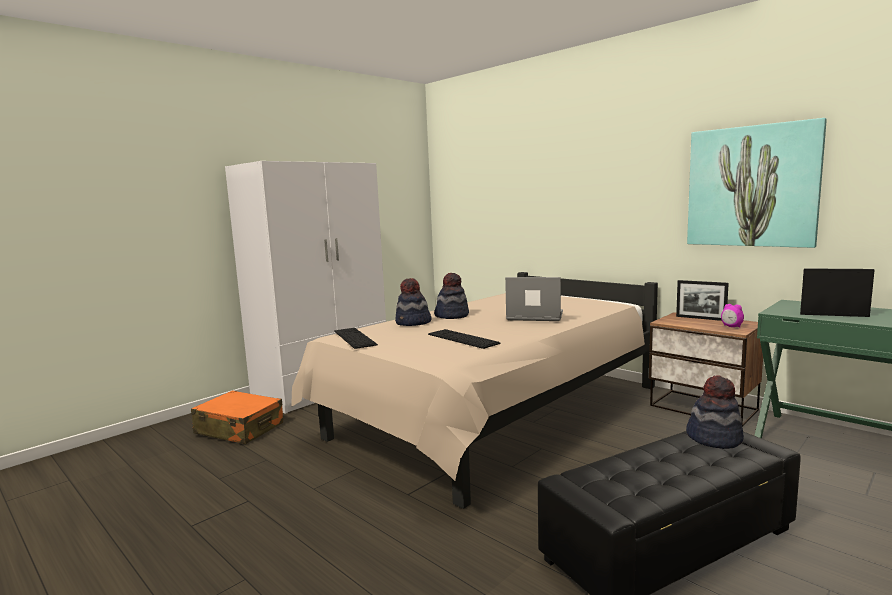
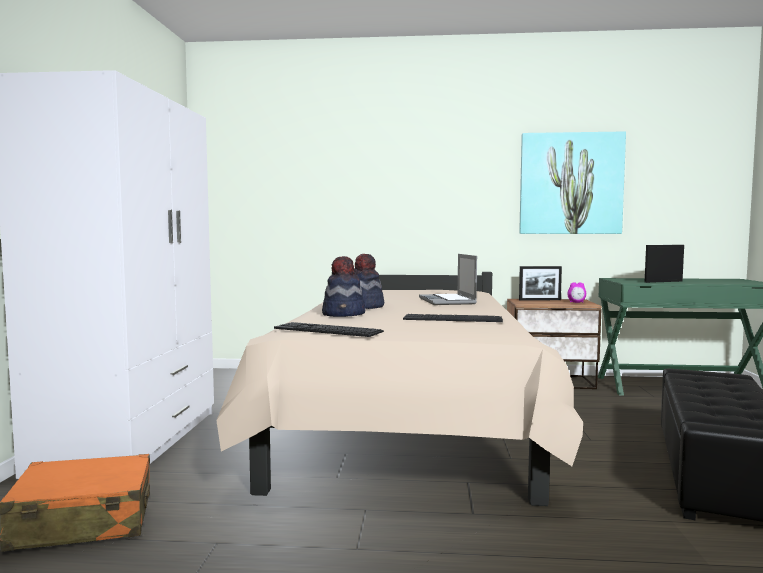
camera: 40 degrees left, 5 degrees down
laptop [505,277,563,321] -> laptop turned 75 degrees counterclockwise [419,254,477,305]
hat [686,375,744,449] -> none

